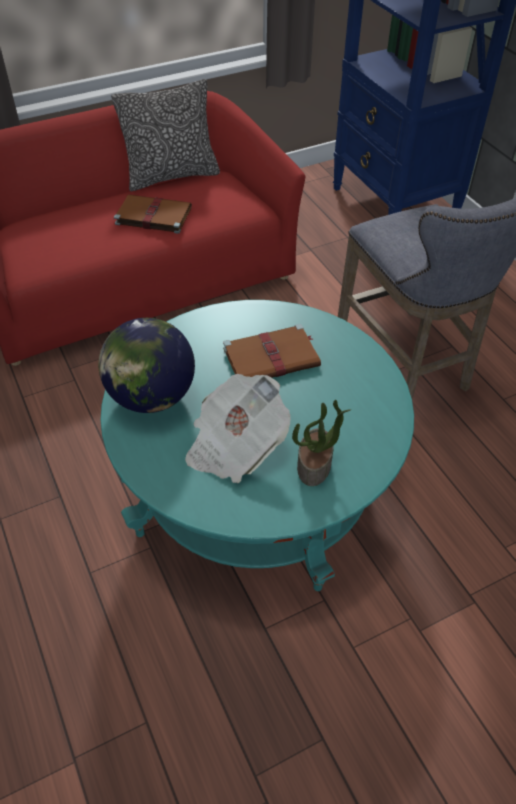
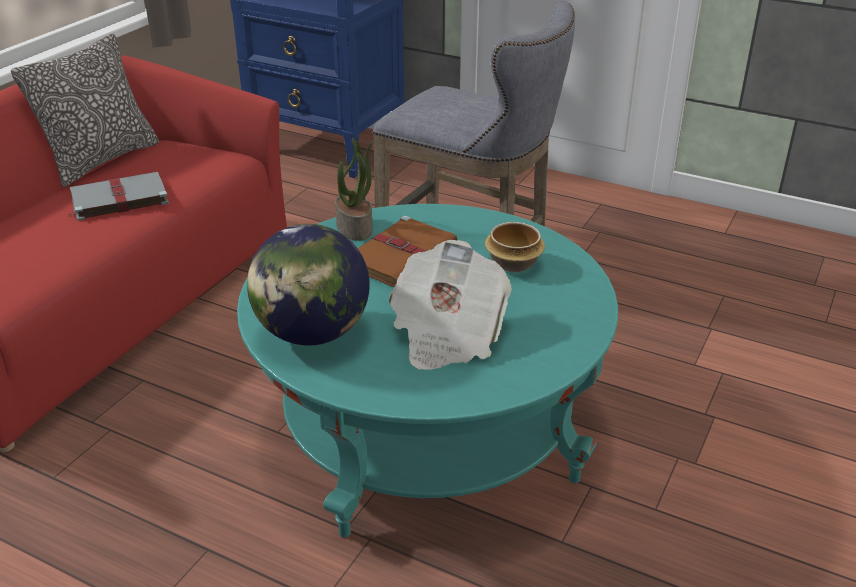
camera: 35 degrees left, 15 degrees down
brown book [113,194,192,234] -> grey book [67,172,169,221]
potted plant [292,400,351,486] -> potted plant moved to [335,137,377,241]
none -> bowl [485,222,545,272]

